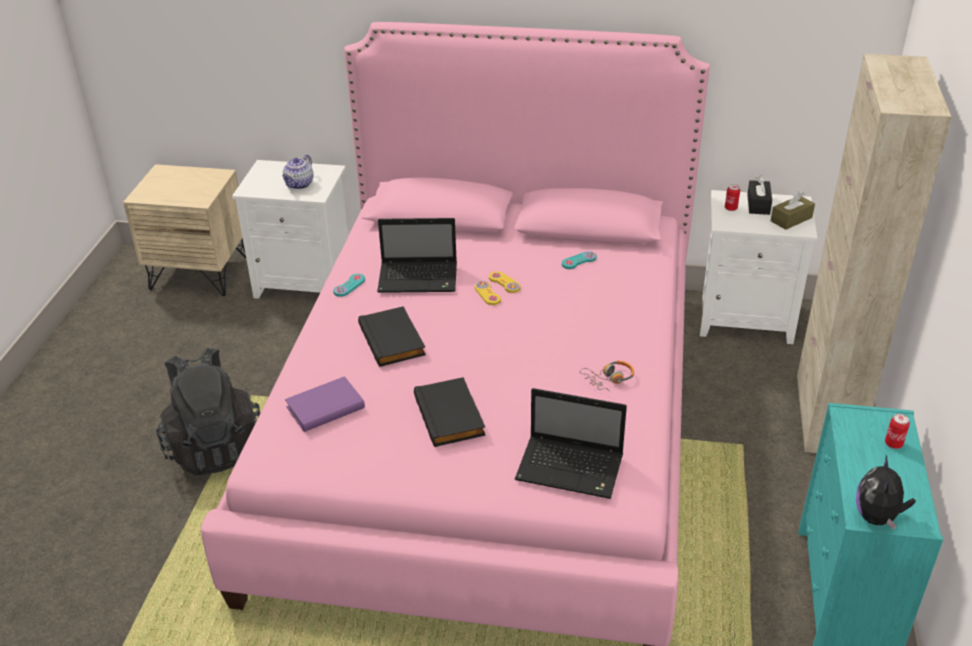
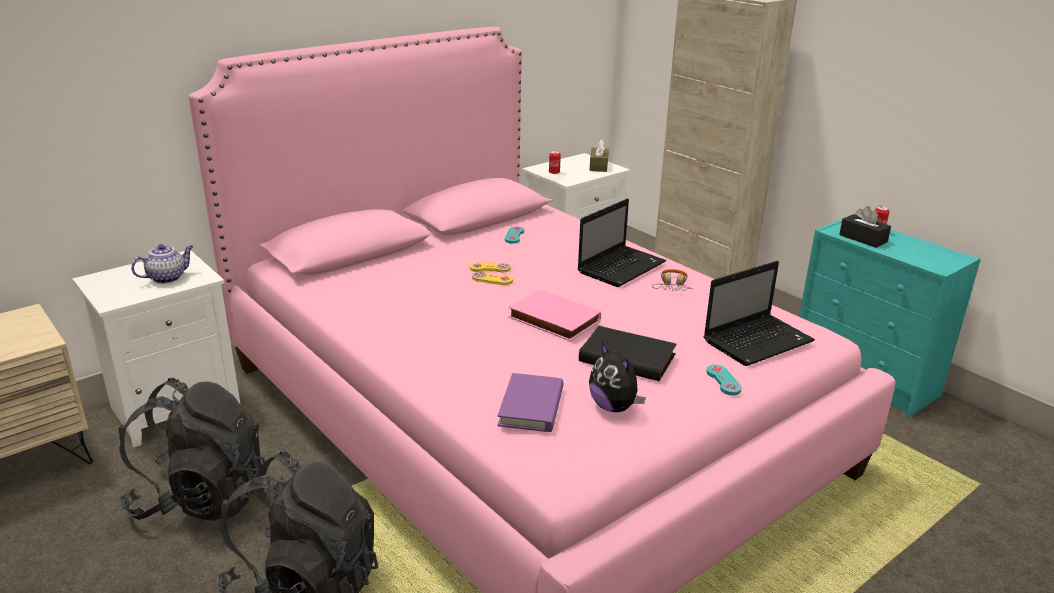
camera: 50 degrees left, 10 degrees down
teapot [282,154,314,189] -> teapot turned 105 degrees counterclockwise [131,244,194,284]
turquoise game controller [333,274,365,297] -> turquoise game controller moved to [706,365,742,395]
black book [358,306,426,367] -> none
laptop [377,218,457,293] -> laptop moved to [578,198,666,287]
black tissue box [747,175,772,215] -> black tissue box moved to [839,206,891,248]
plush toy [856,455,916,530] -> plush toy moved to [589,342,646,412]
none -> black backpack [119,378,265,521]
none -> pink book [508,289,601,341]

